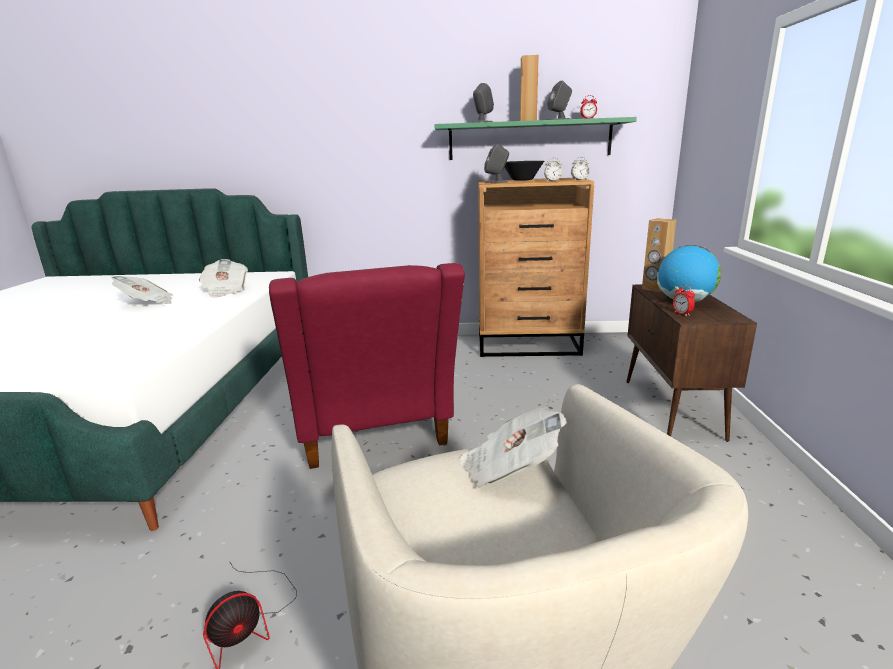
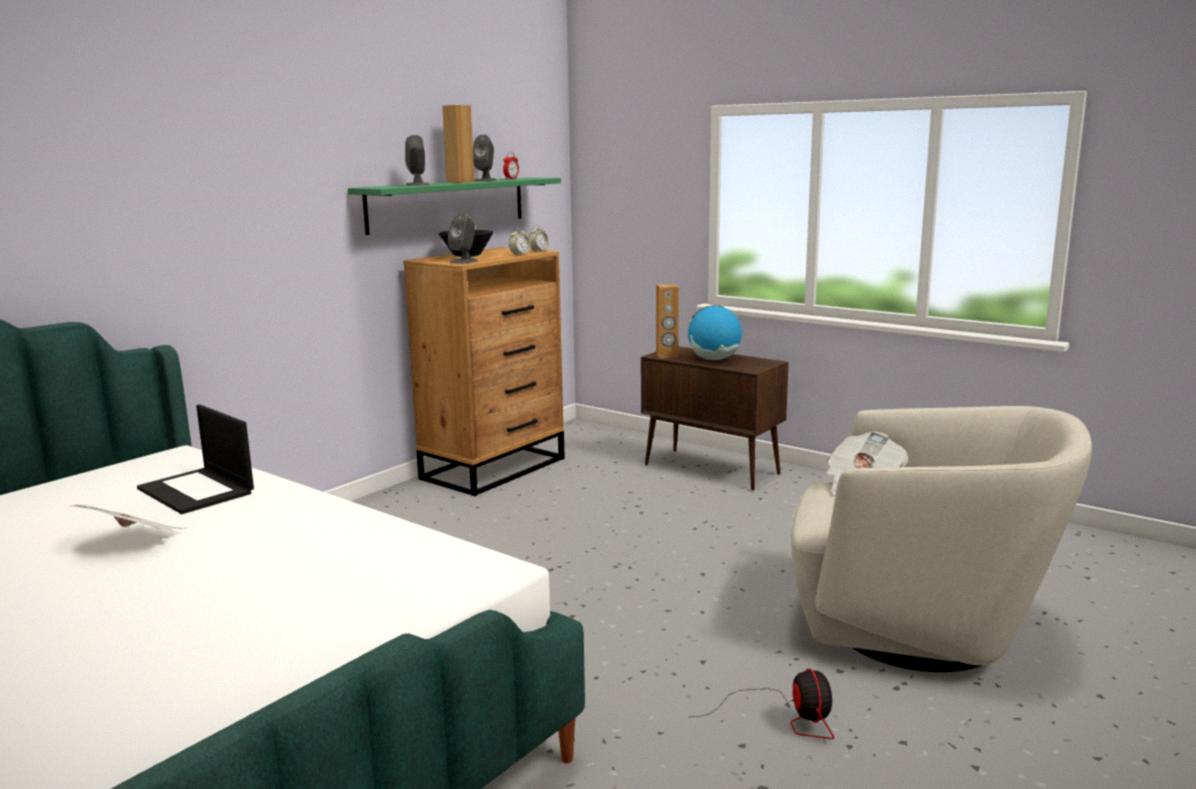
camera: 55 degrees left, 5 degrees down
newspaper [199,259,248,298] -> laptop [137,404,254,514]
red armchair [269,263,465,469] -> none
alarm clock [673,285,695,316] -> none

